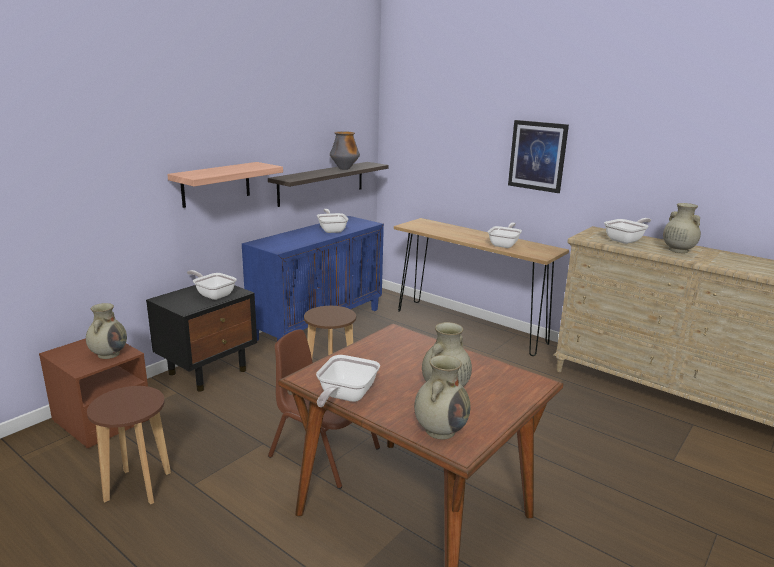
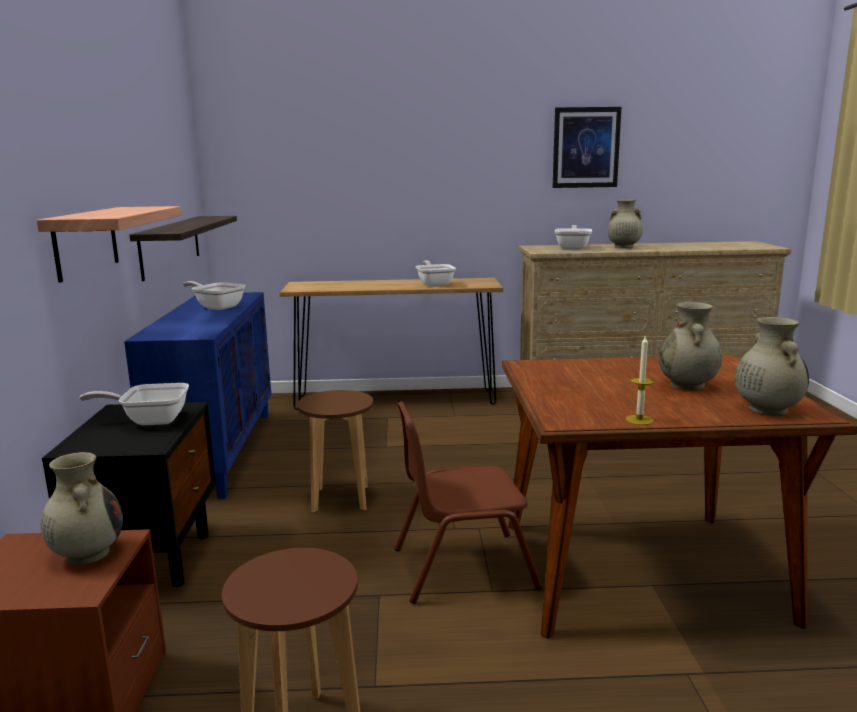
camera: 40 degrees left, 5 degrees down
frying pan [316,355,380,407] -> candle [626,335,654,425]
vase [330,131,360,170] -> none
picture [508,120,569,193] -> picture moved to [553,107,621,188]

